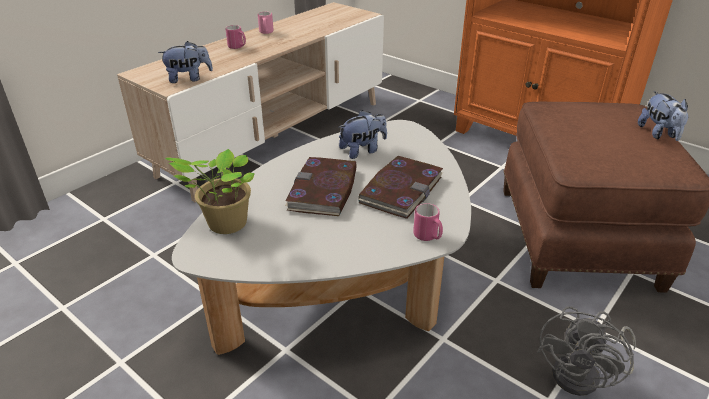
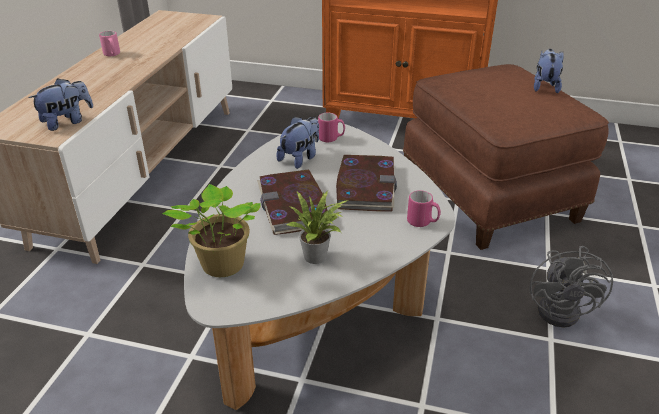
camera: 25 degrees left, 0 degrees up
pink mug [226,25,246,49] -> pink mug moved to [318,113,345,142]
plush toy [638,91,688,141] -> plush toy turned 135 degrees counterclockwise [534,49,564,93]
none -> potted plant [287,191,348,264]

